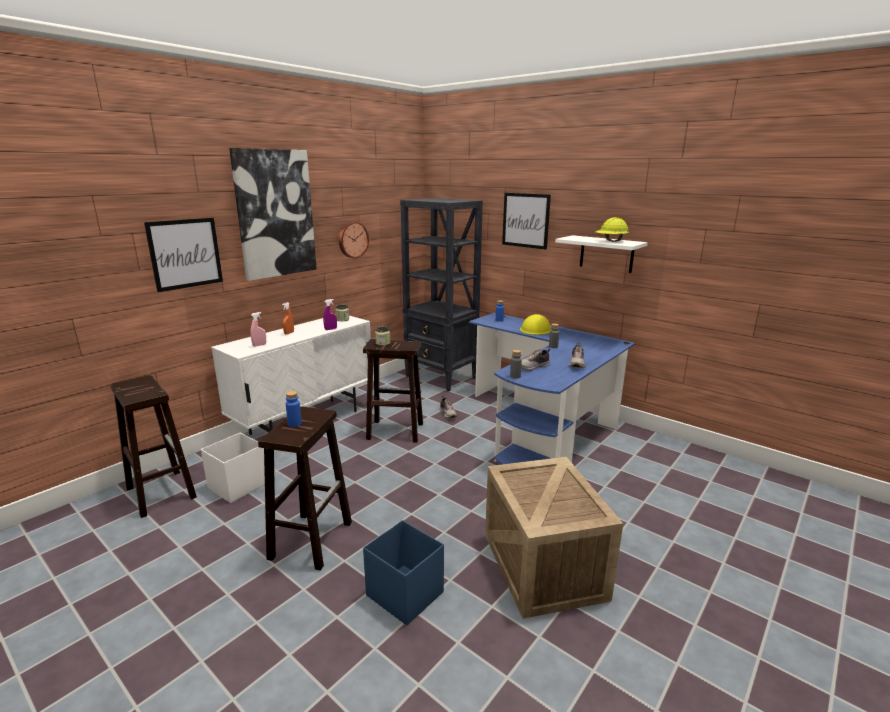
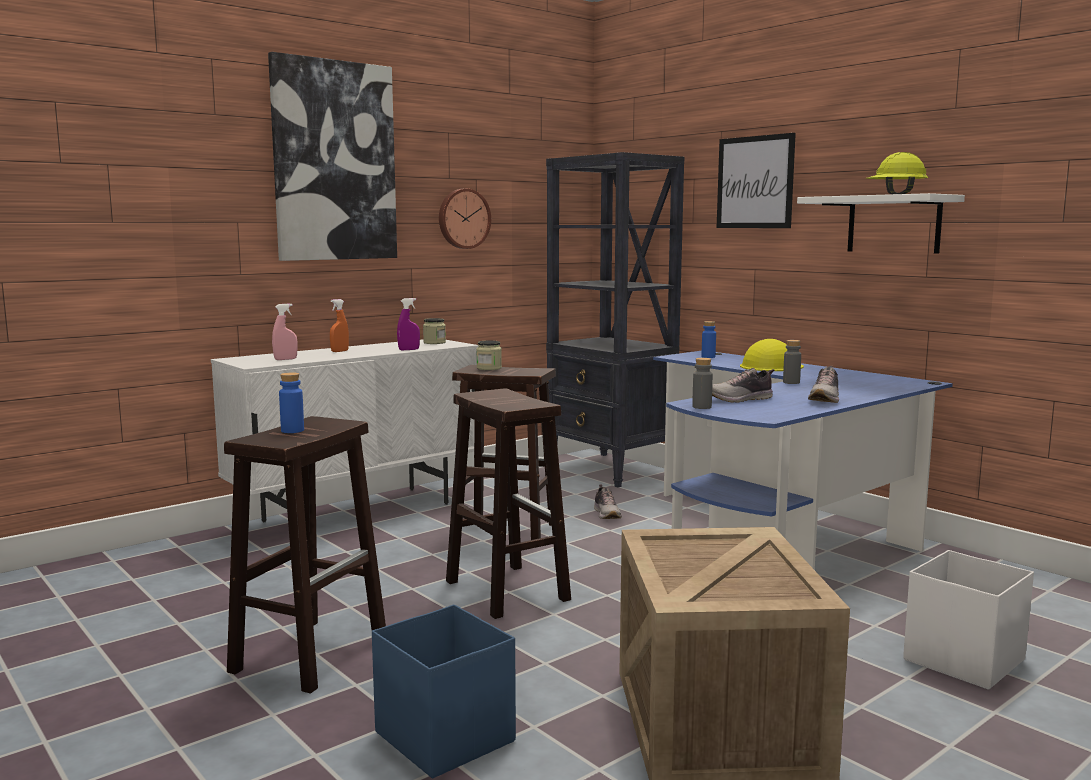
camera: 10 degrees right, 10 degrees down
brown stool [110,375,197,518] -> brown stool moved to [446,388,571,619]
picture [144,218,223,292] -> none
white storage box [201,433,265,503] -> white storage box moved to [903,550,1034,690]

